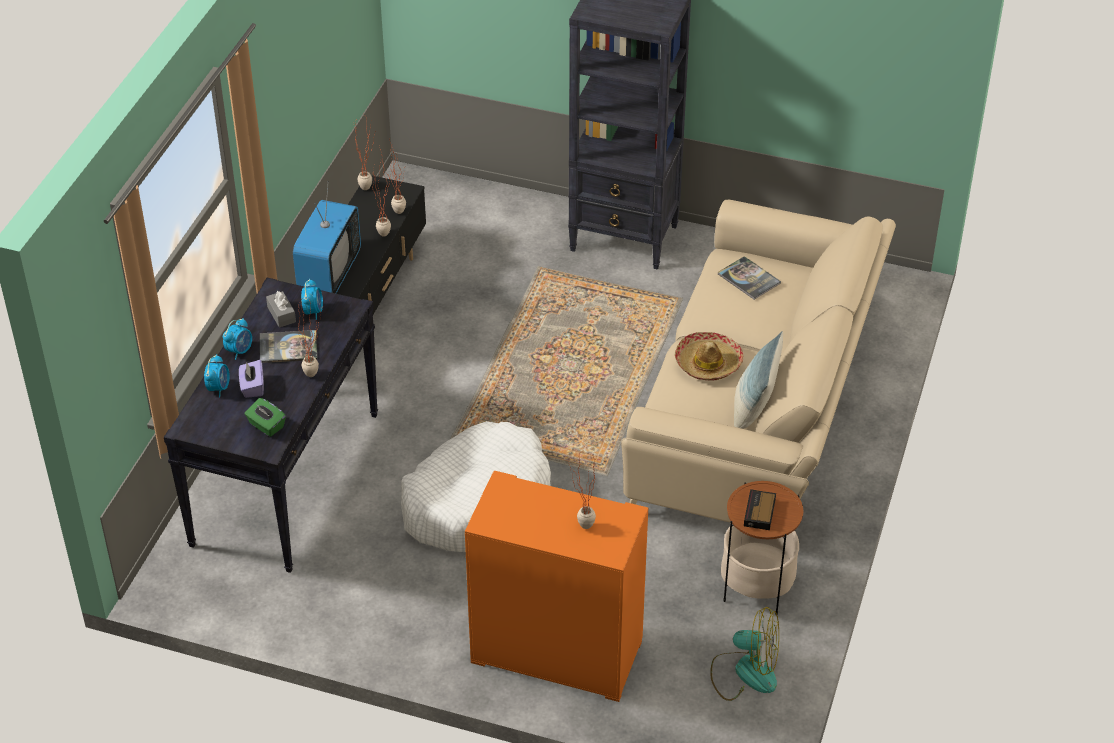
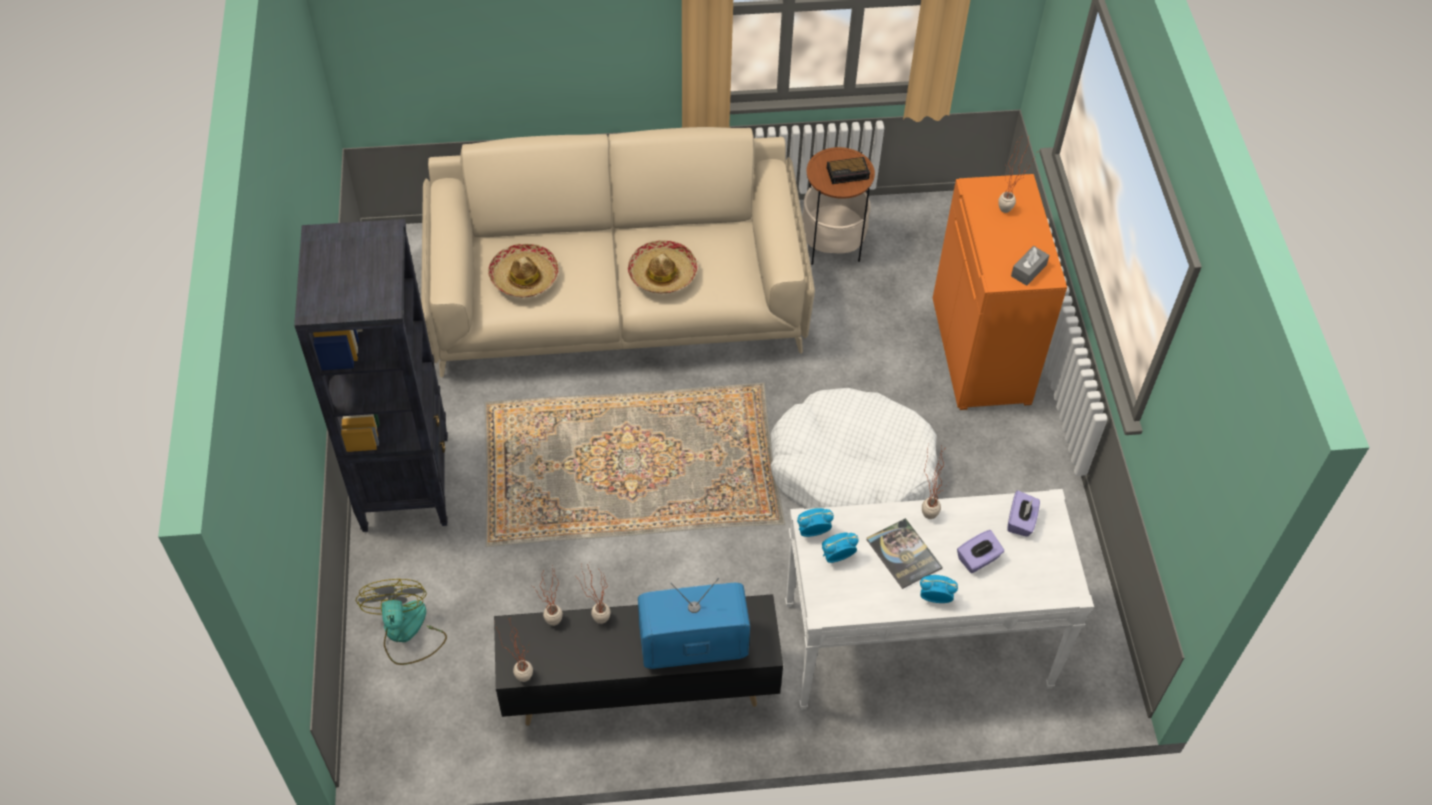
camera: 115 degrees left, 10 degrees up
black console table [164,278,378,573] -> white console table [785,489,1094,710]
alarm clock [204,354,230,397] -> alarm clock moved to [797,508,834,537]
green tissue box [245,398,286,437] -> purple tissue box [1007,491,1040,537]
grey tissue box [266,291,296,328] -> grey tissue box moved to [1011,246,1049,286]
fan [710,607,779,701] -> fan moved to [356,579,447,665]
book [718,256,781,300] -> hat [488,244,559,297]
pillow [734,331,783,429] -> none

